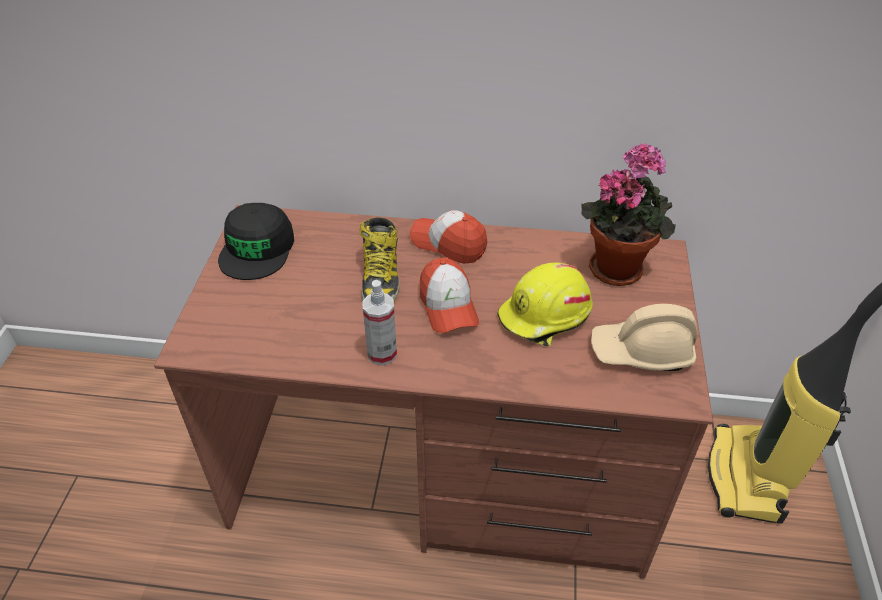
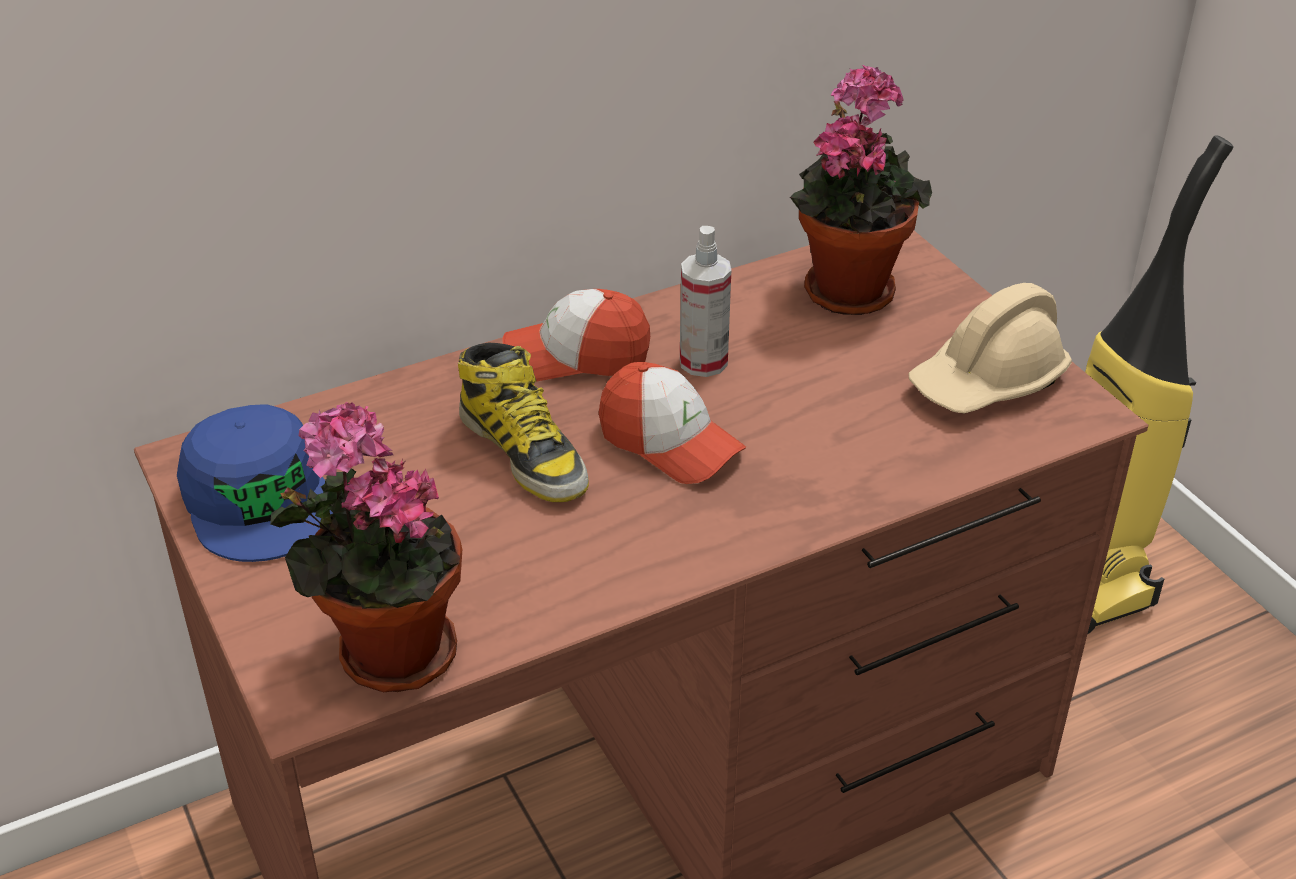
camera: 35 degrees left, 5 degrees down
black cap [218,203,294,280] -> blue cap [177,404,333,562]
spray bottle [362,280,397,365] -> spray bottle moved to [680,226,731,377]
yellow hard hat [497,263,593,346] -> none
none -> potted plant [270,402,462,692]

